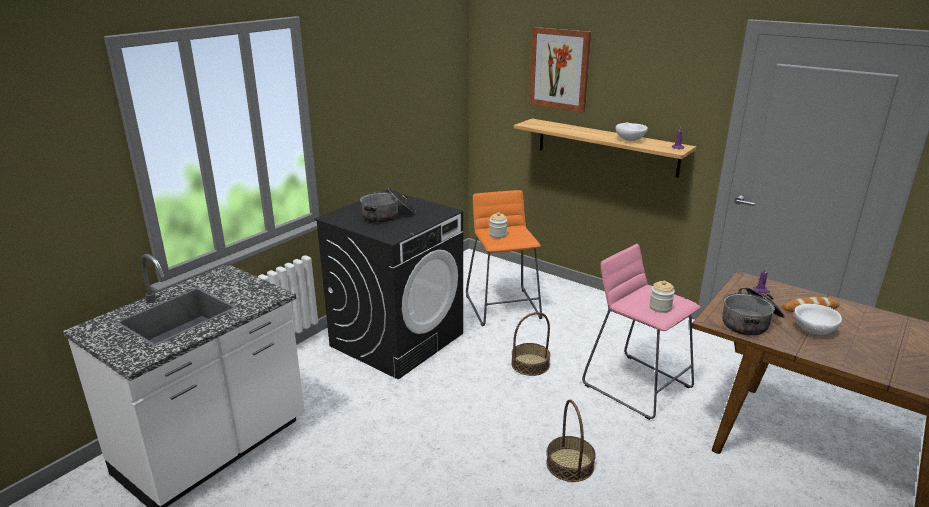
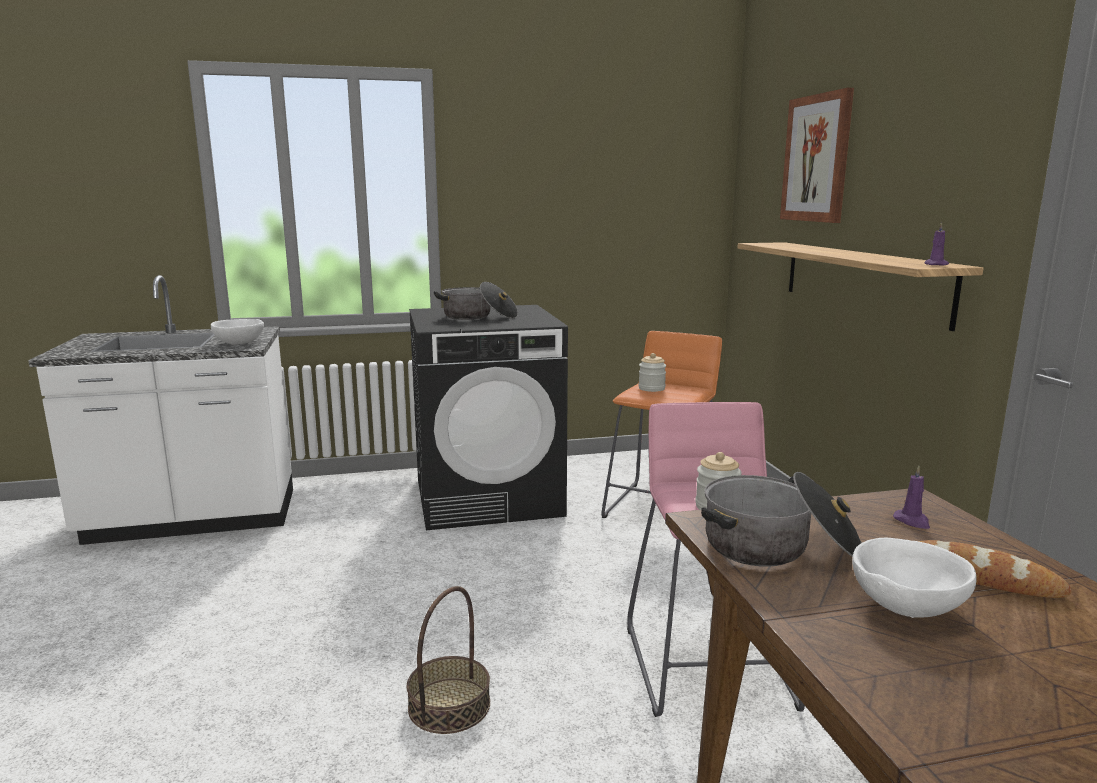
camera: 40 degrees right, 10 degrees down
basket [511,312,550,376] -> none
white bowl [616,123,648,141] -> white bowl moved to [211,319,264,345]

